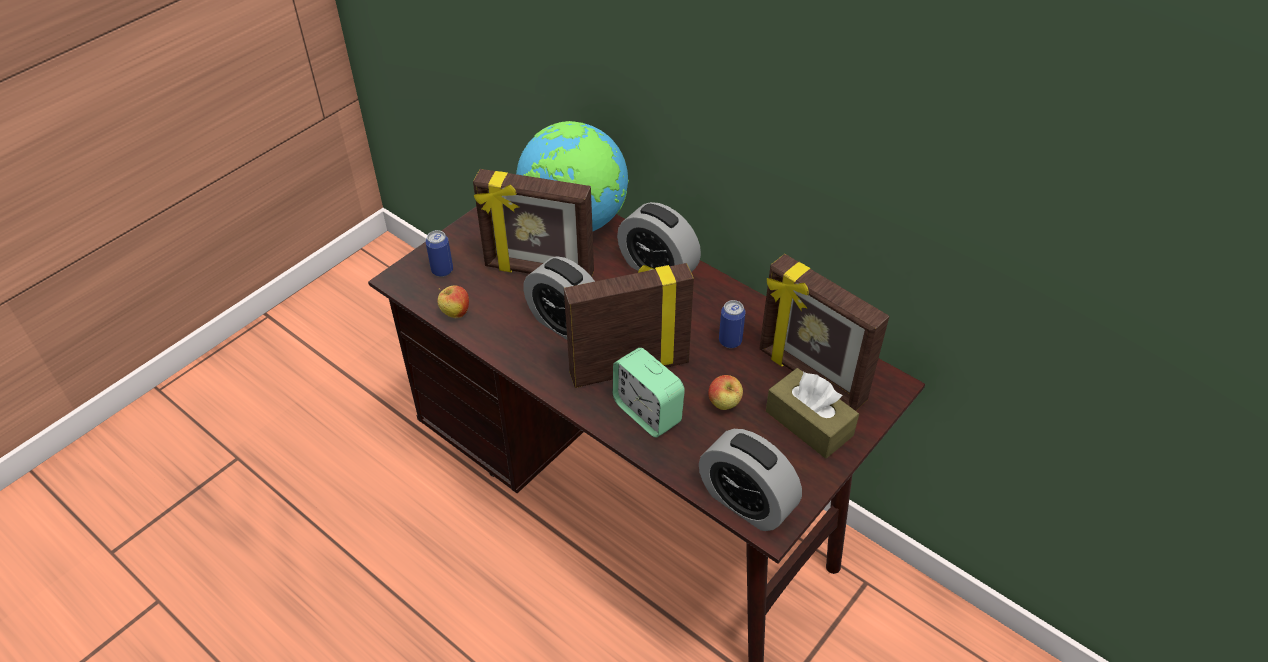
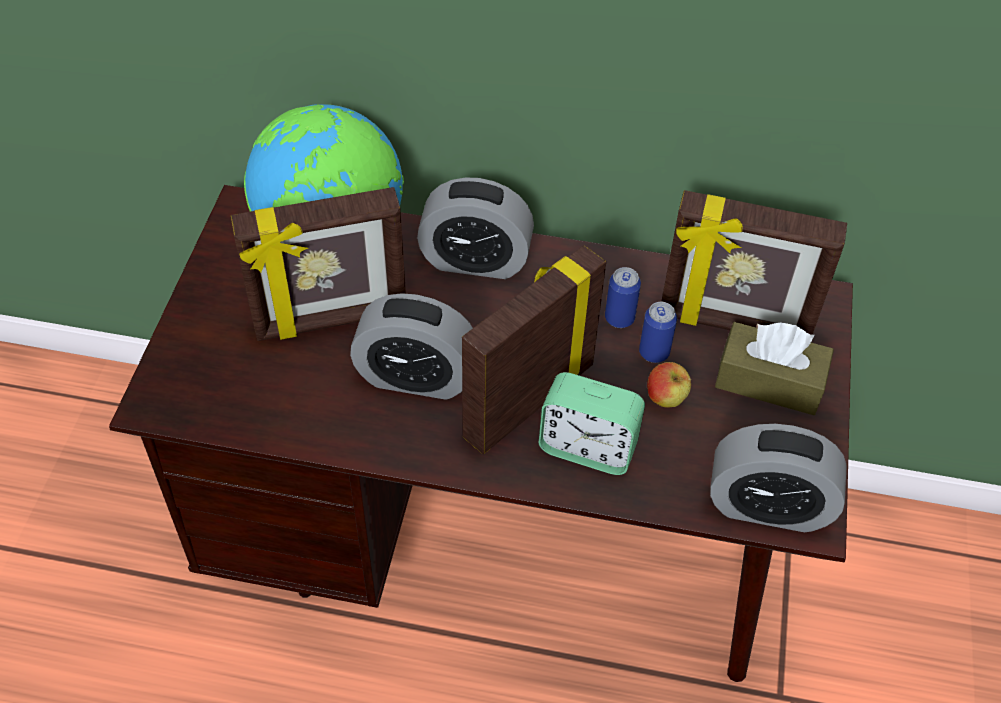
camera: 30 degrees left, 5 degrees up
can [426,230,453,277] -> can moved to [639,302,677,363]
apple [437,286,469,318] -> none

